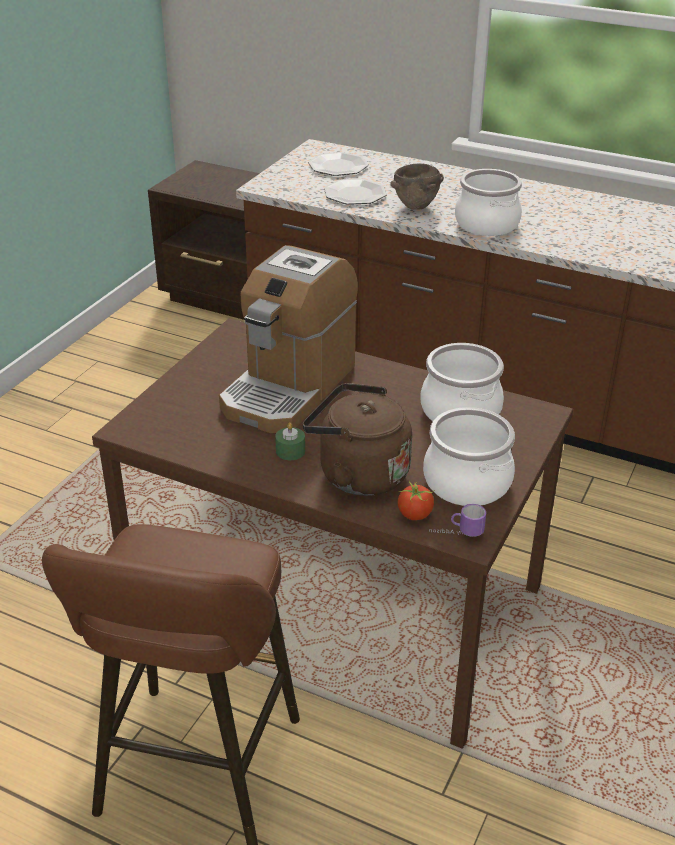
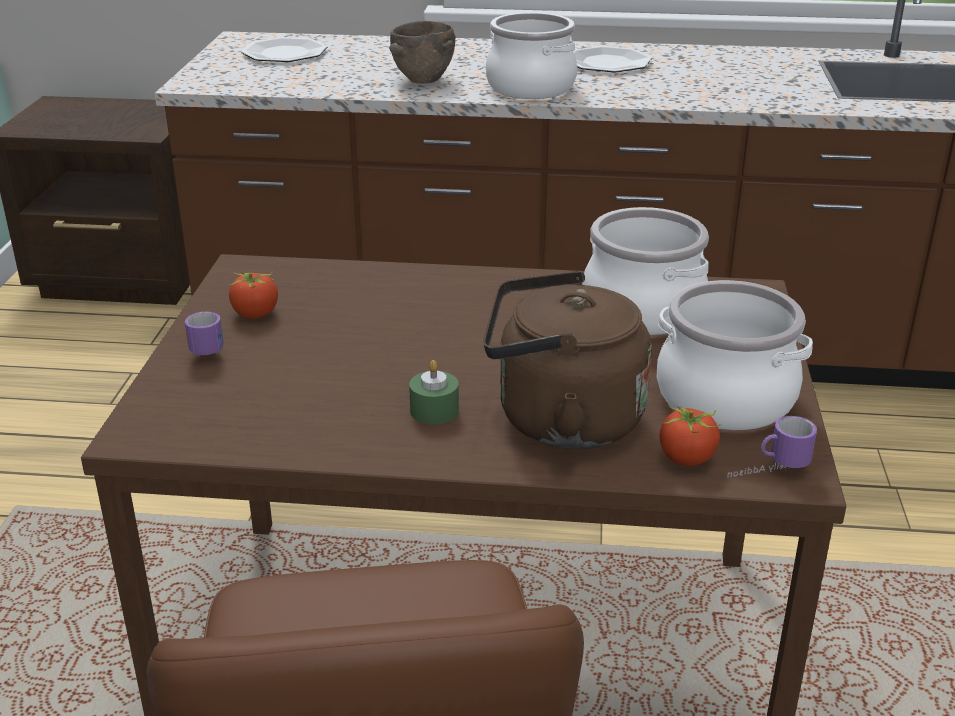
camera: 20 degrees left, 5 degrees down
coffee machine [219,245,358,433] -> none
plate [324,179,387,205] -> plate moved to [573,46,652,72]
none -> mug [185,312,224,355]
none -> tomato [229,272,278,319]

